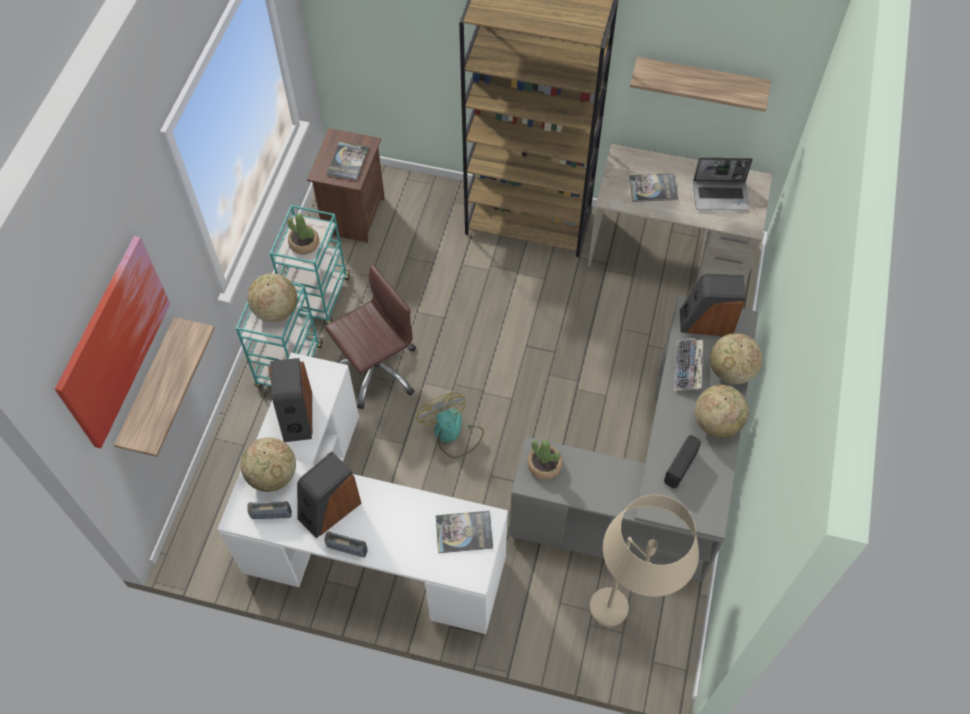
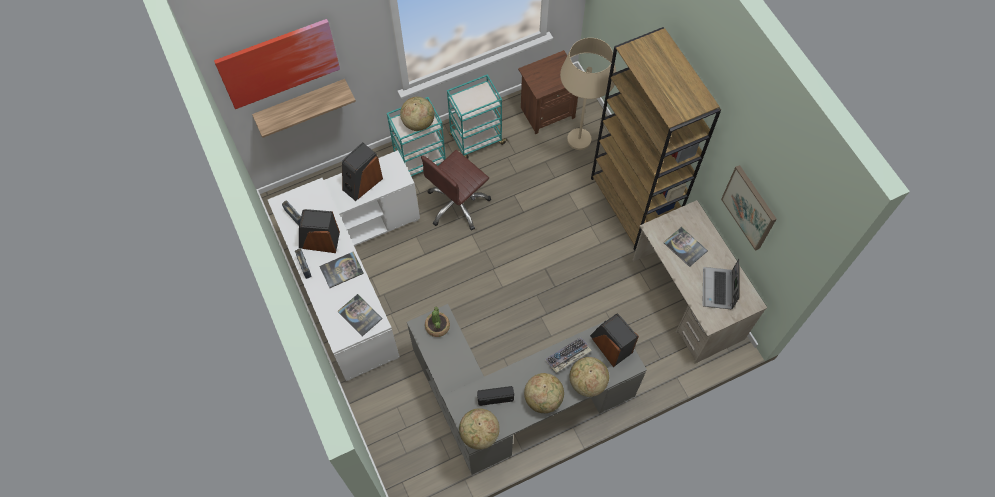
camera: 50 degrees right, 5 degrees up
globe [241,437,296,492] -> globe moved to [459,408,500,450]
potted plant [287,214,319,255] -> none
brown office chair [325,264,416,409] -> brown office chair turned 120 degrees clockwise [421,150,491,231]
book [326,142,369,181] -> book moved to [320,252,364,288]
fan [416,393,484,458] -> none
beige floor lamp [589,495,699,627] -> beige floor lamp moved to [560,38,616,150]
shelf [630,57,771,112] -> picture [721,165,776,251]
laptop [693,158,753,210] -> laptop turned 45 degrees clockwise [702,259,739,309]

